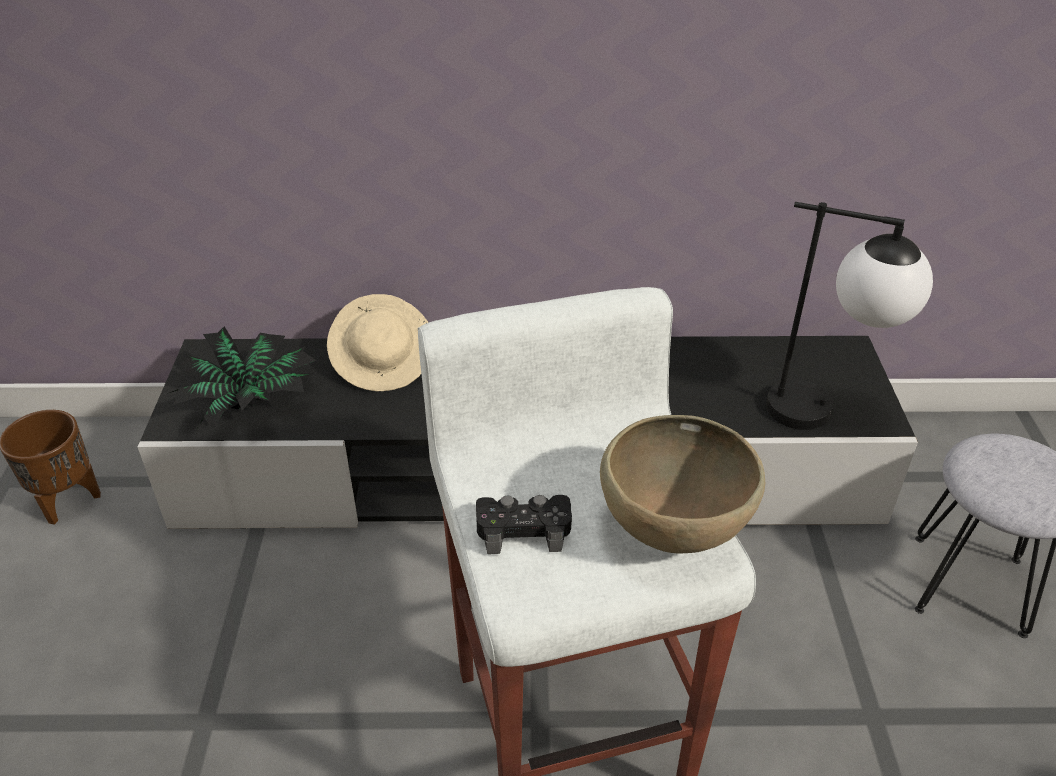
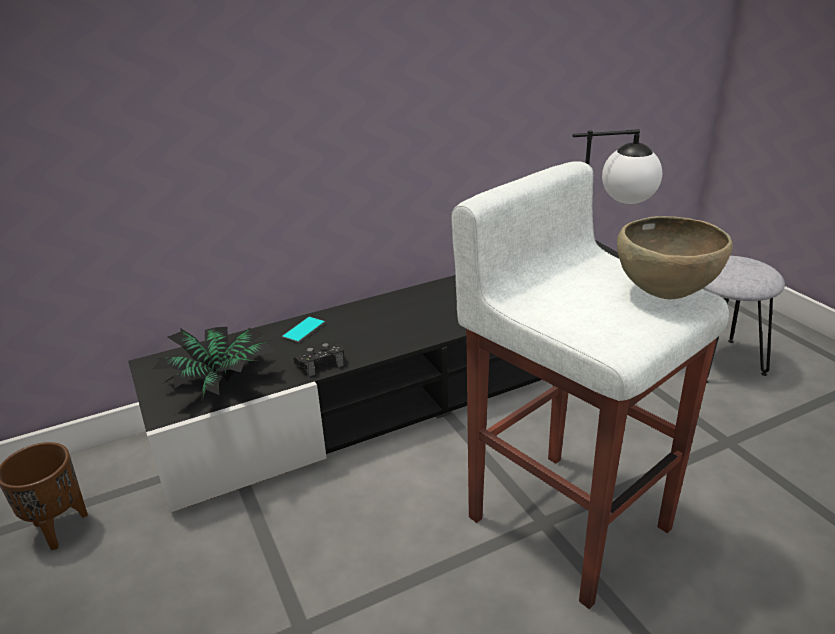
camera: 25 degrees left, 10 degrees down
beige hat [327,294,429,391] -> phone [281,316,326,344]
black game controller [476,495,572,554] -> black game controller moved to [293,343,344,377]

